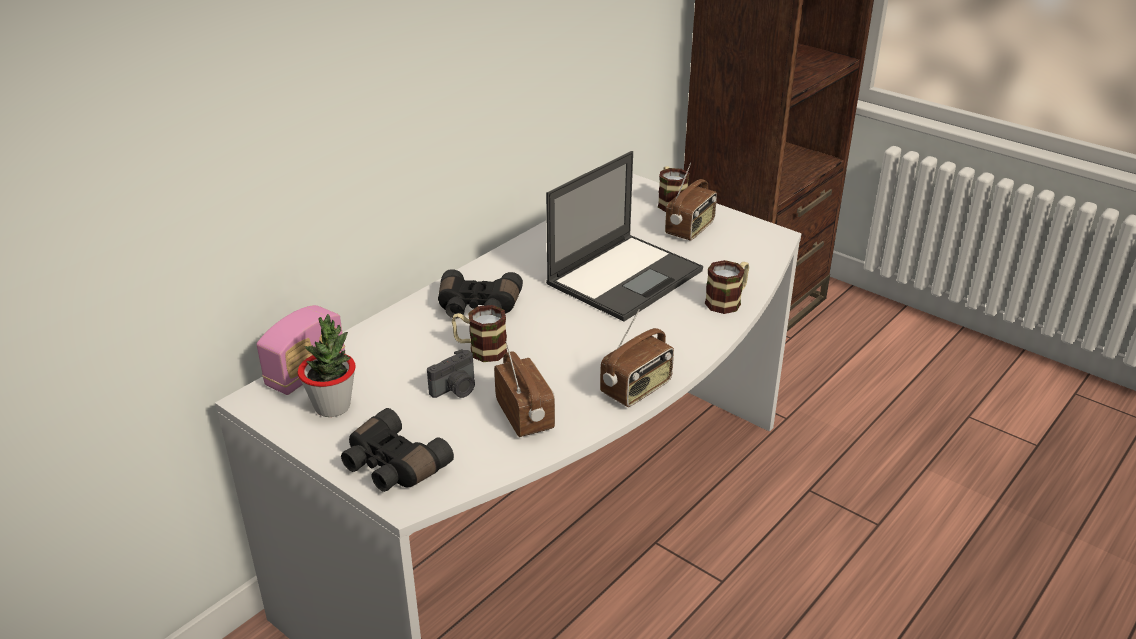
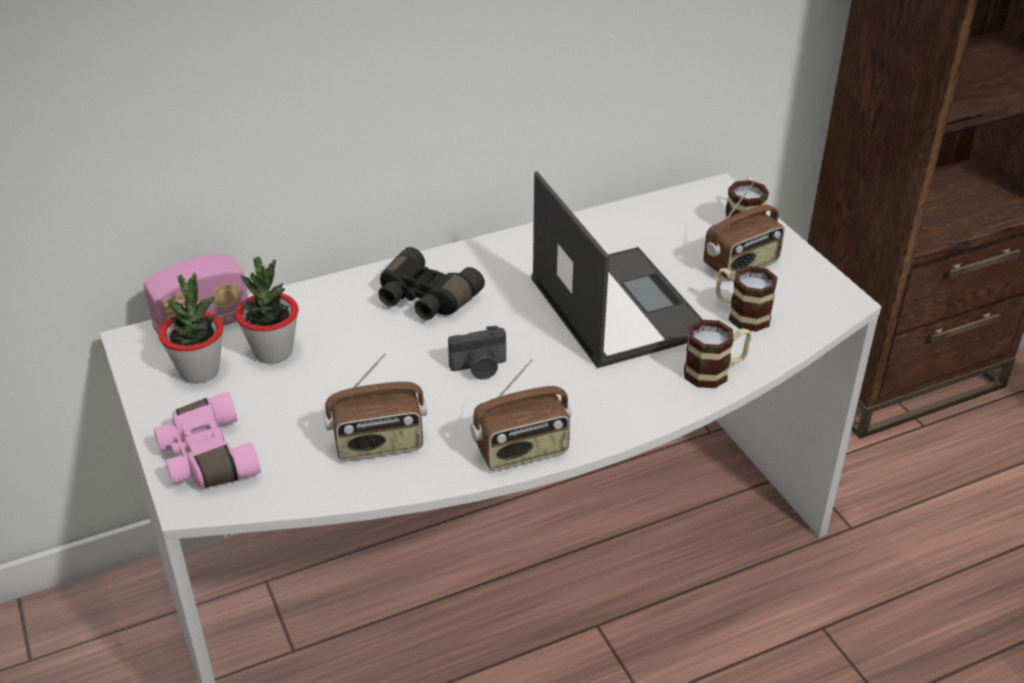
camera: 25 degrees right, 5 degrees up
black binoculars [341,408,454,492] -> pink binoculars [154,392,261,488]
camera [427,349,475,398] -> camera moved to [448,326,506,379]
mug [452,305,507,362] -> mug moved to [716,266,778,332]
radio [494,341,555,437] -> radio turned 75 degrees clockwise [324,353,427,461]
laptop [546,151,703,322] -> laptop turned 90 degrees counterclockwise [531,171,703,368]
none -> potted plant [236,256,298,364]

